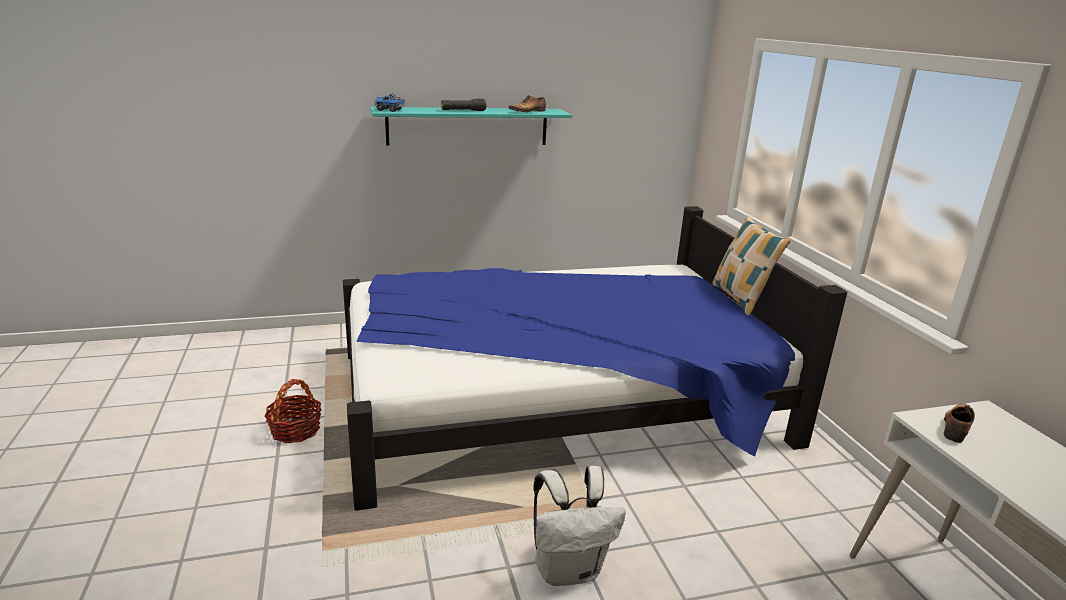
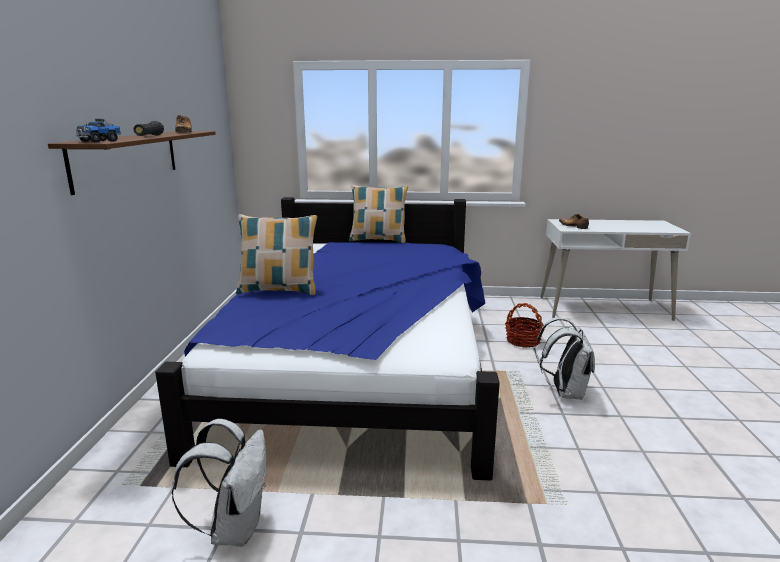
camera: 70 degrees left, 5 degrees down
basket [264,379,322,443] -> basket moved to [505,303,544,348]
turquoise shelf [370,107,572,145] -> brown shelf [48,131,216,195]
none -> white backpack [172,419,266,547]
none -> pillow [236,214,318,295]

